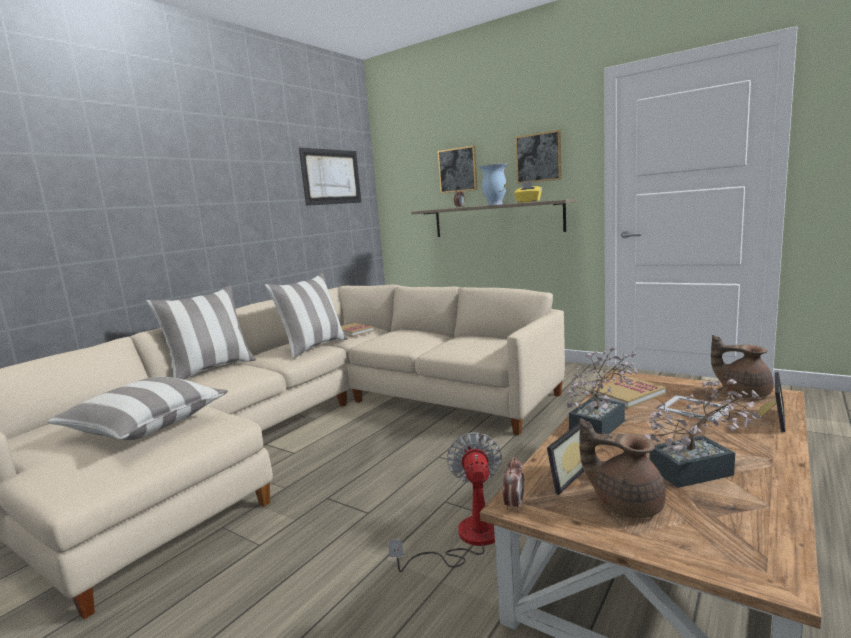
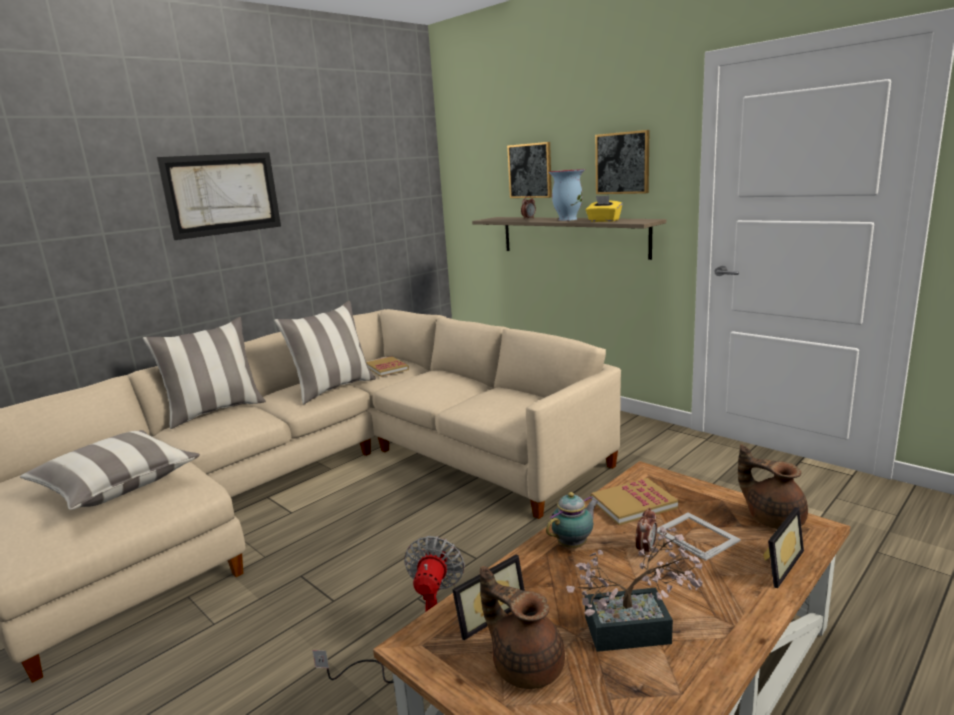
camera: 10 degrees right, 5 degrees up
picture [299,148,361,206] -> picture moved to [157,152,281,240]
alarm clock [503,457,524,512] -> alarm clock moved to [636,507,657,555]
potted plant [567,347,638,434] -> teapot [546,492,598,548]

